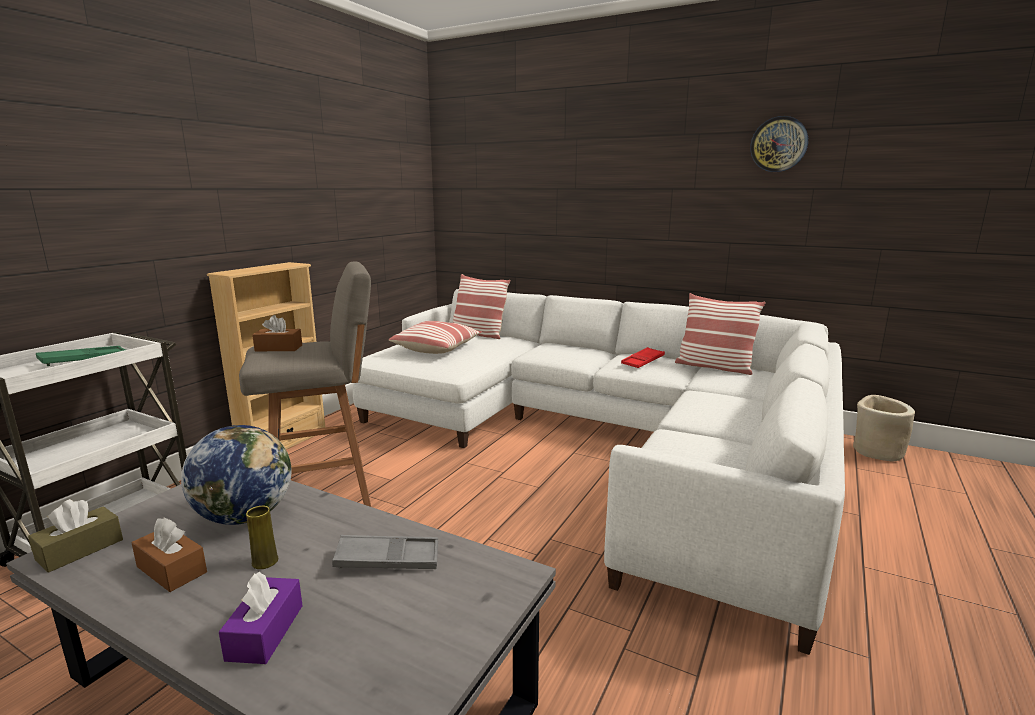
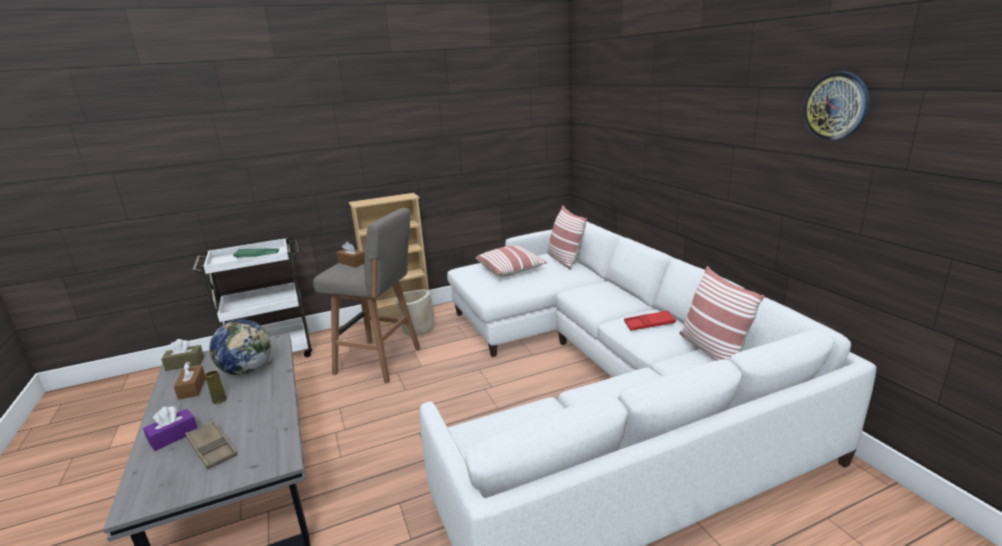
camera: 40 degrees right, 5 degrees up
grey tray [332,535,438,569] -> none
beige planter [853,395,915,461] -> beige planter moved to [395,289,434,336]
none -> brown tray [185,421,237,470]

